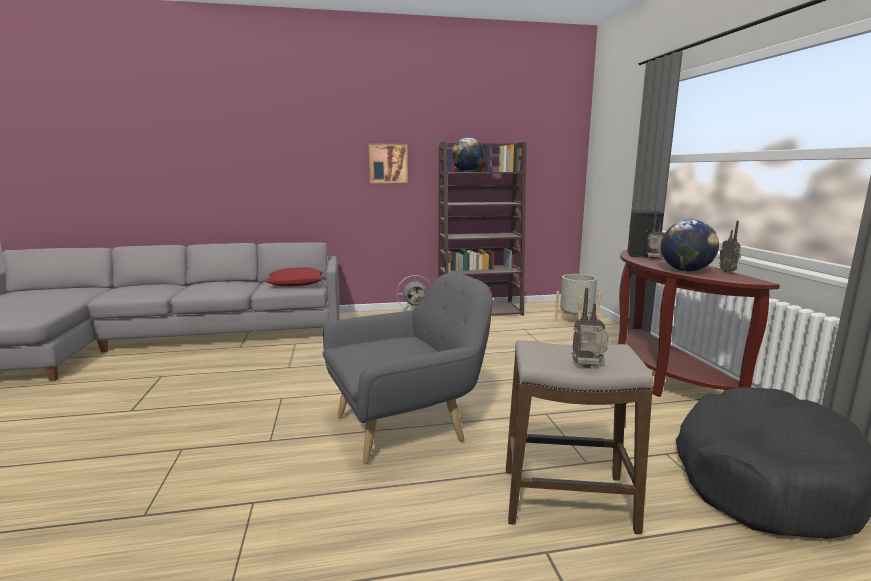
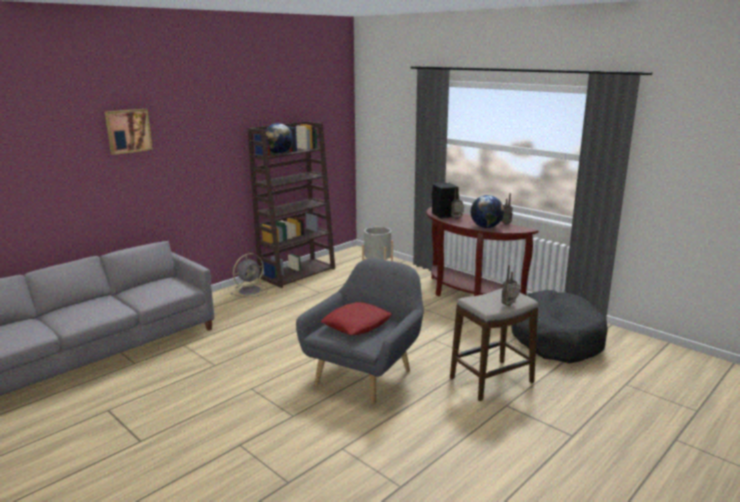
camera: 35 degrees left, 5 degrees up
red pillow [266,268,323,287] -> red pillow moved to [321,302,392,335]
picture [369,144,408,183] -> picture moved to [105,109,153,155]

